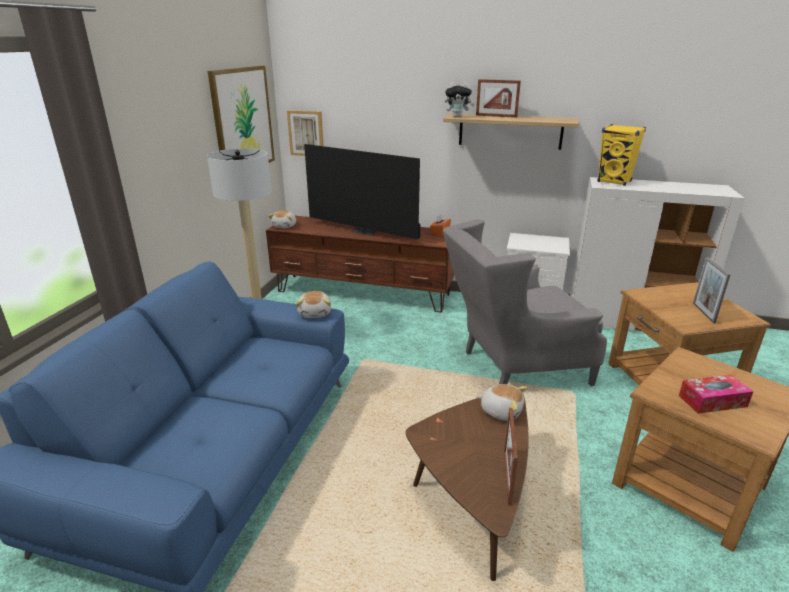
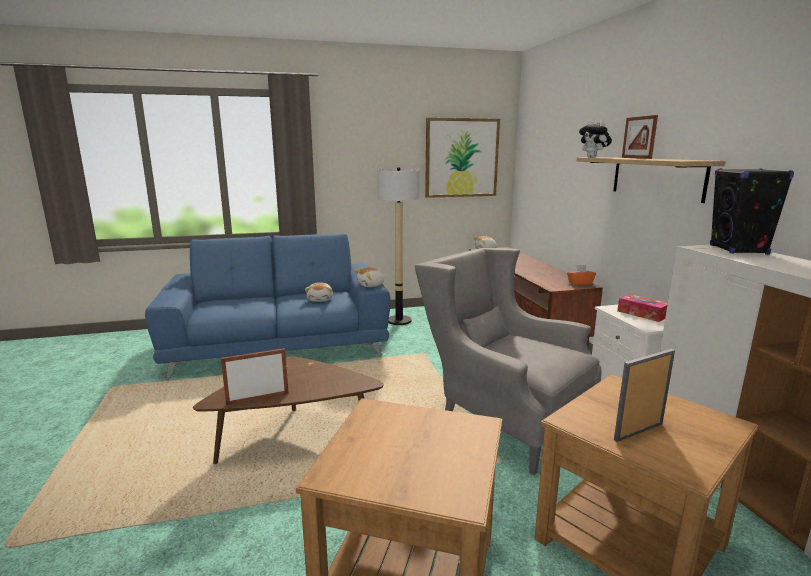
camera: 60 degrees right, 10 degrees down
picture [287,110,323,156] -> none
television [304,144,420,239] -> none
plush toy [477,384,528,421] -> plush toy moved to [305,282,333,302]
yellow speaker [598,124,646,186] -> black speaker [710,168,794,255]
tissue box [679,375,754,414] -> tissue box moved to [617,294,668,322]

